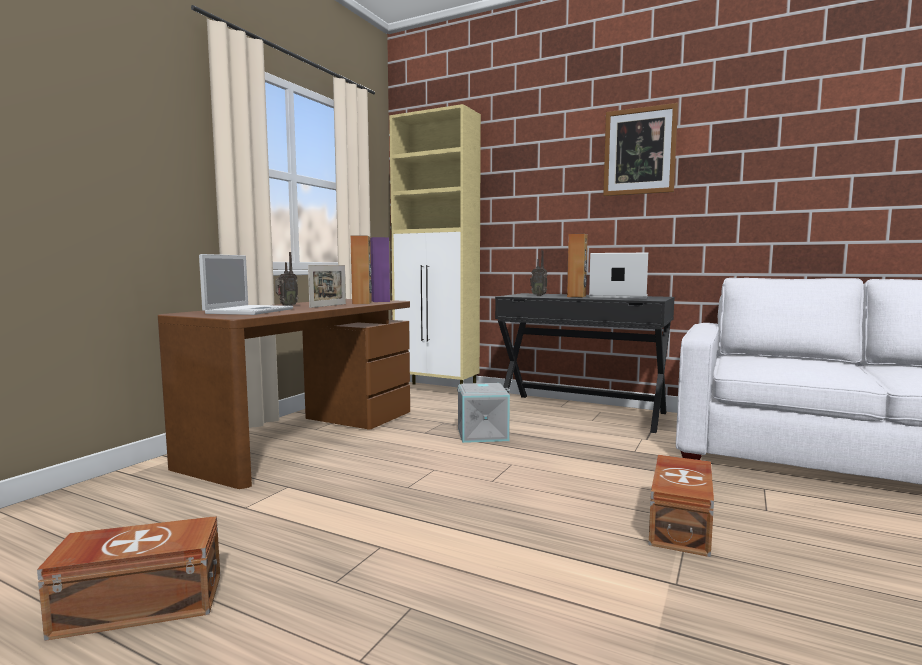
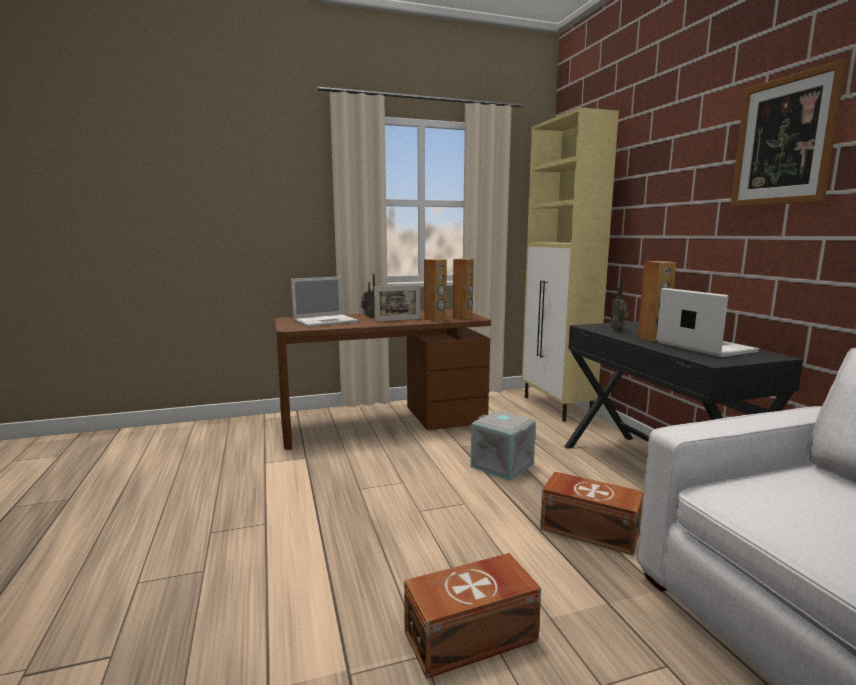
camera: 45 degrees right, 5 degrees up
brown storage box [37,516,220,641] -> brown storage box moved to [540,472,643,555]
purple speaker [370,237,390,302] -> brown speaker [453,258,474,319]

